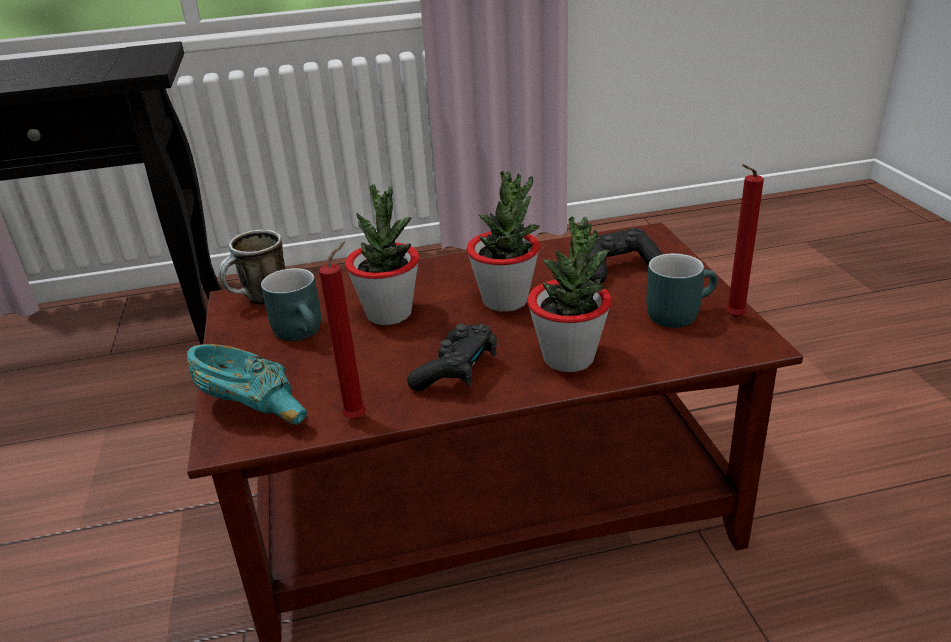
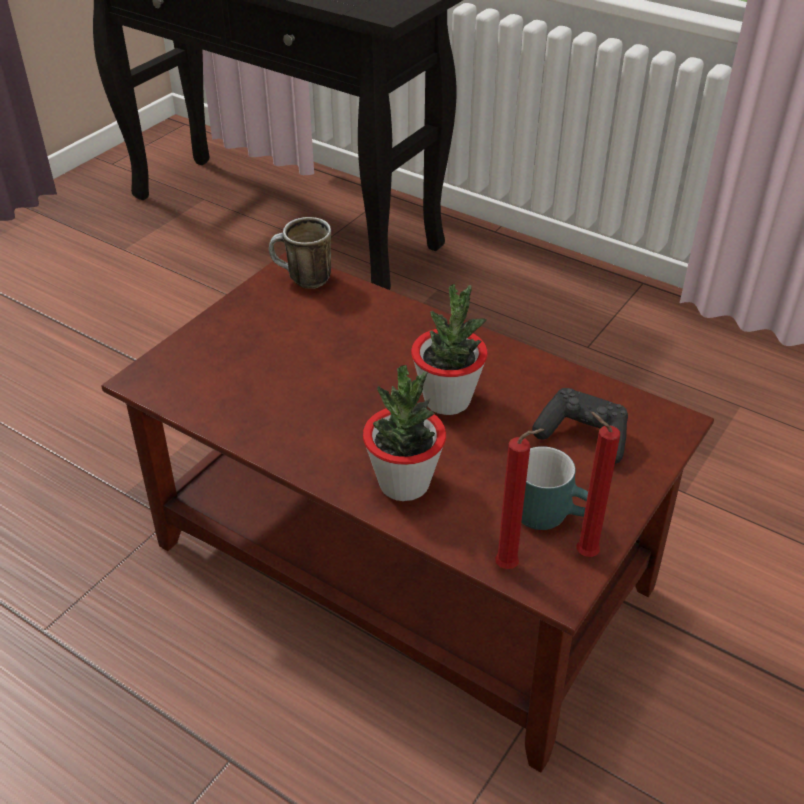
camera: 45 degrees right, 10 degrees up
turquoise bowl [187,344,307,425] -> none
turquoise mug [261,268,321,341] -> none
red candle [319,241,366,419] -> red candle moved to [495,429,544,569]
potted plant [345,184,419,325] -> none
black game controller [407,324,497,391] -> none

